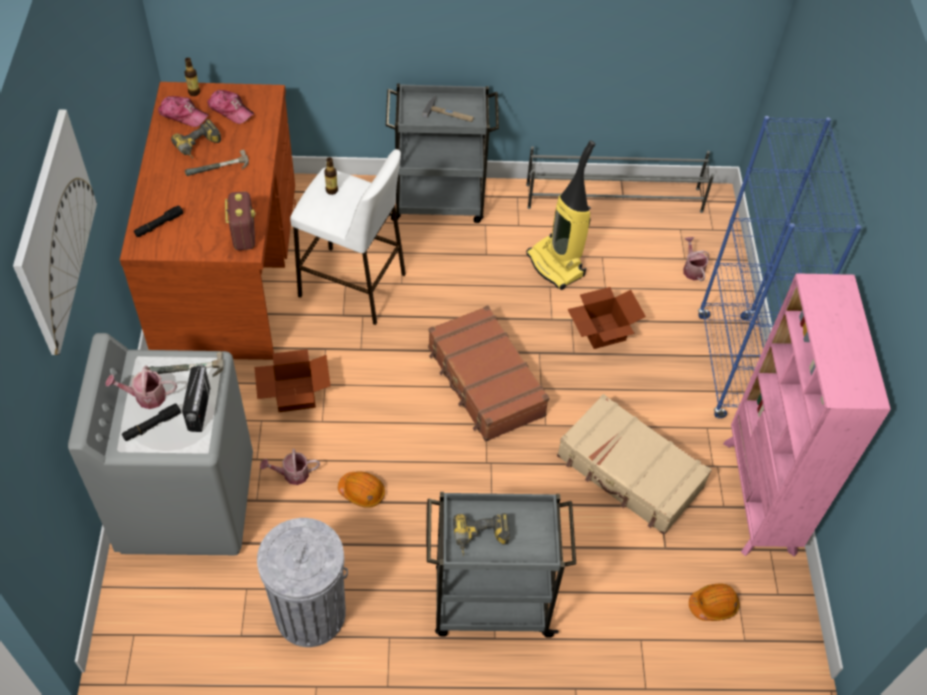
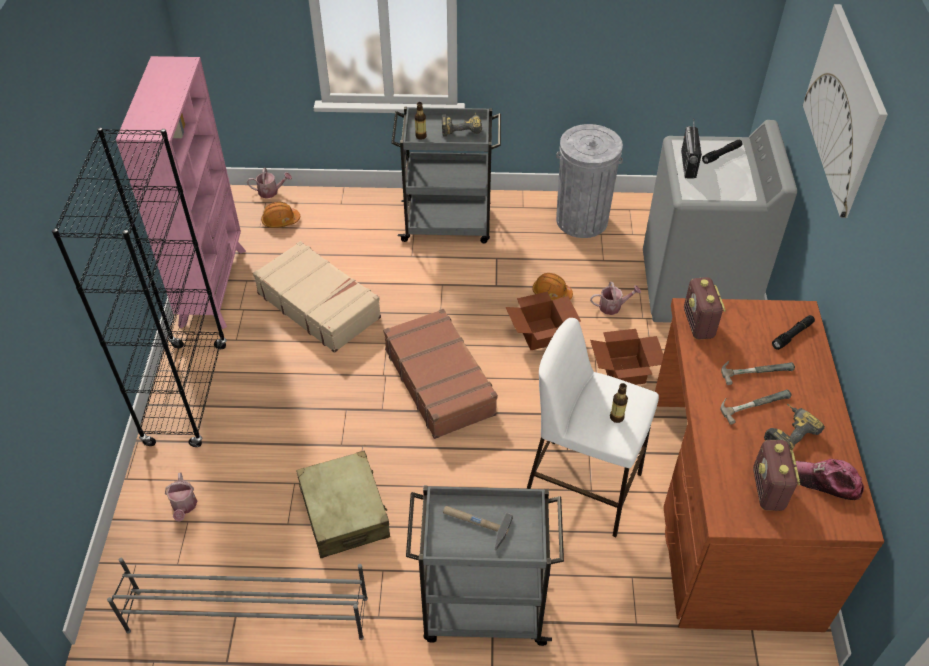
camera: 175 degrees left, 5 degrees down
watering can [105,366,177,409] -> watering can moved to [247,168,292,199]
hammer [149,352,224,377] -> hammer moved to [721,361,795,385]
bottle [185,58,200,96] -> bottle moved to [415,102,427,140]
cap [207,90,254,124] -> radio [753,440,800,511]
vacuum cleaner [526,140,595,290] -> beige suitcase [296,451,390,558]
cardboard box [568,287,646,349] -> cardboard box moved to [506,291,581,350]
blue bookcase [698,116,861,418] -> black bookcase [52,128,227,447]

